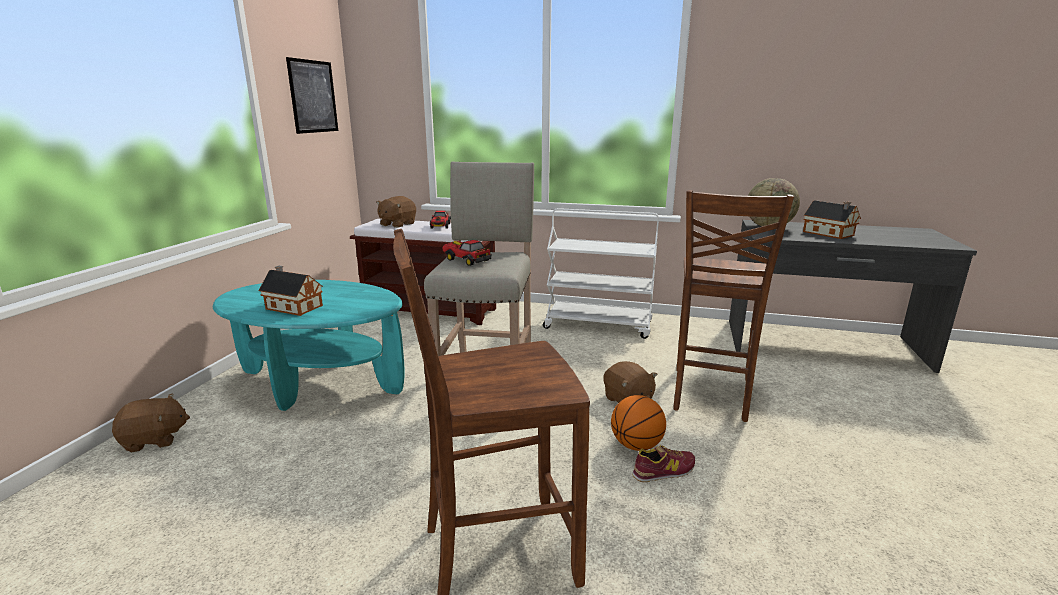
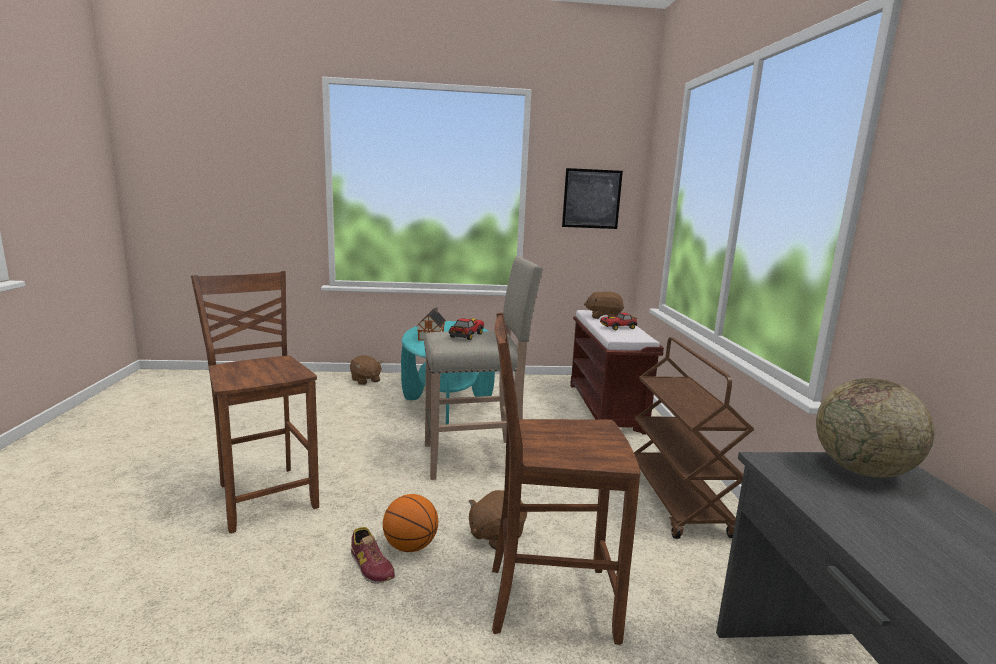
camera: 70 degrees right, 5 degrees down
white cart [543,208,659,339] -> brown cart [634,337,755,539]
toy house [803,200,861,239] -> none

